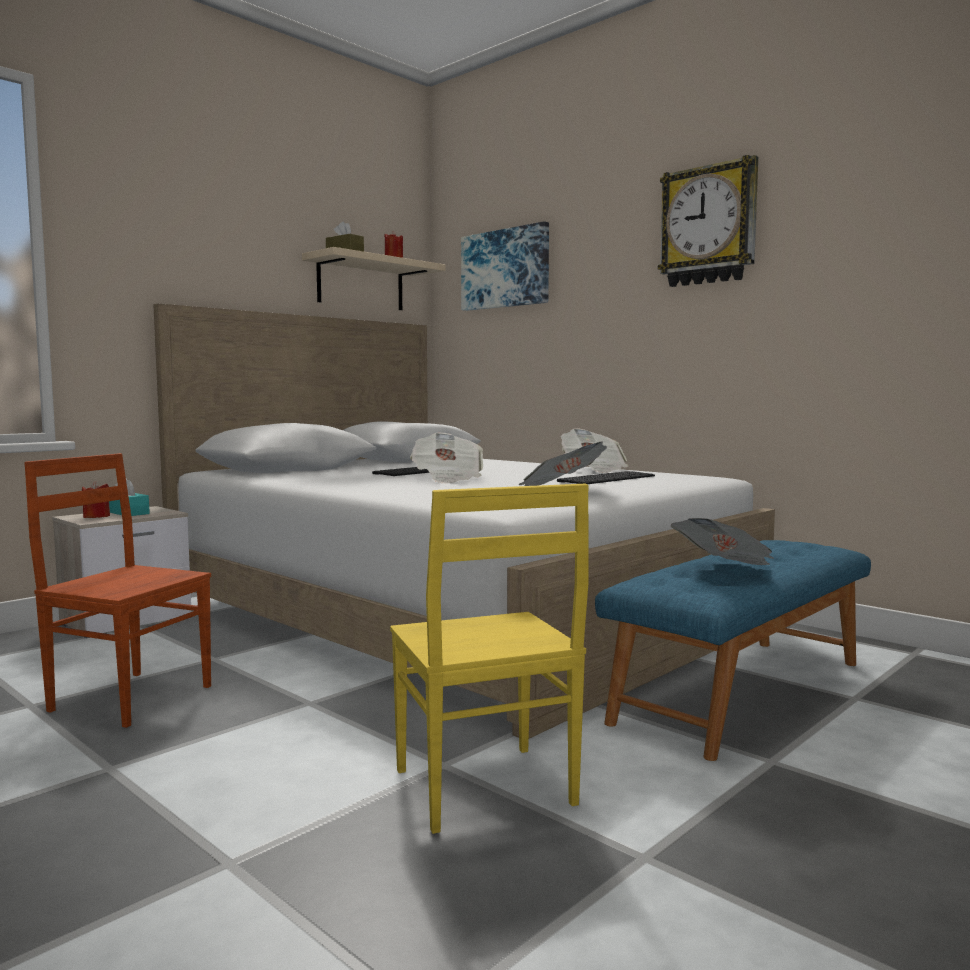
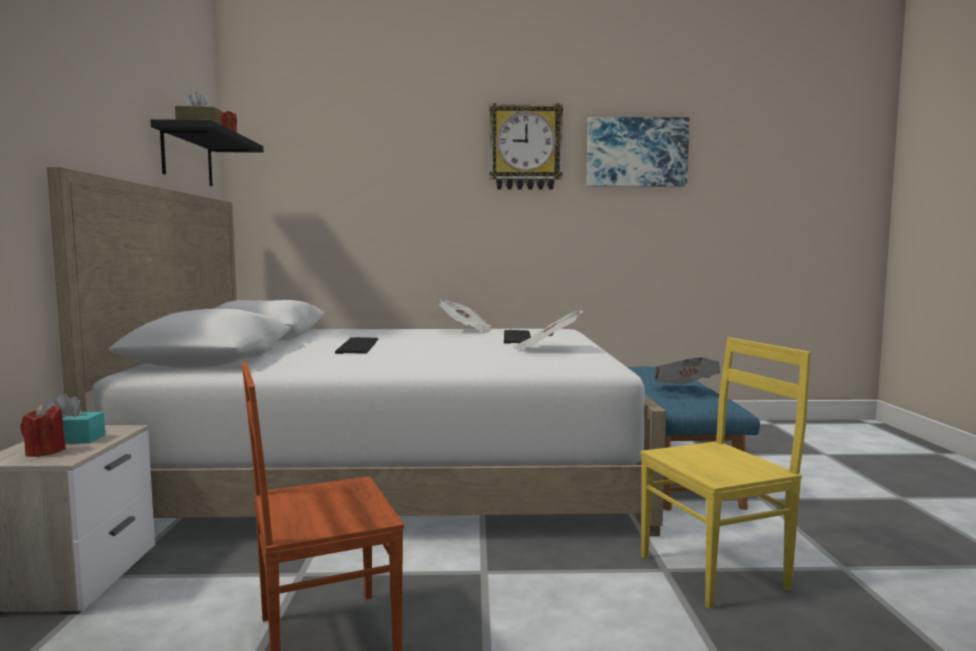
camera: 45 degrees left, 0 degrees up
beige shelf [302,247,445,310] -> black shelf [150,119,264,186]
yellow chair [390,484,589,834] -> yellow chair turned 45 degrees counterclockwise [640,337,811,609]
newspaper [410,433,483,483] -> none
picture [461,221,549,311] -> picture moved to [587,117,689,187]

